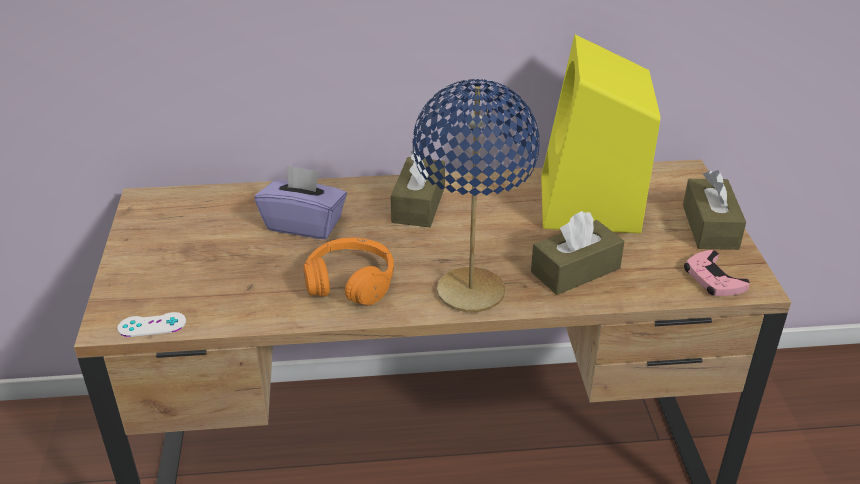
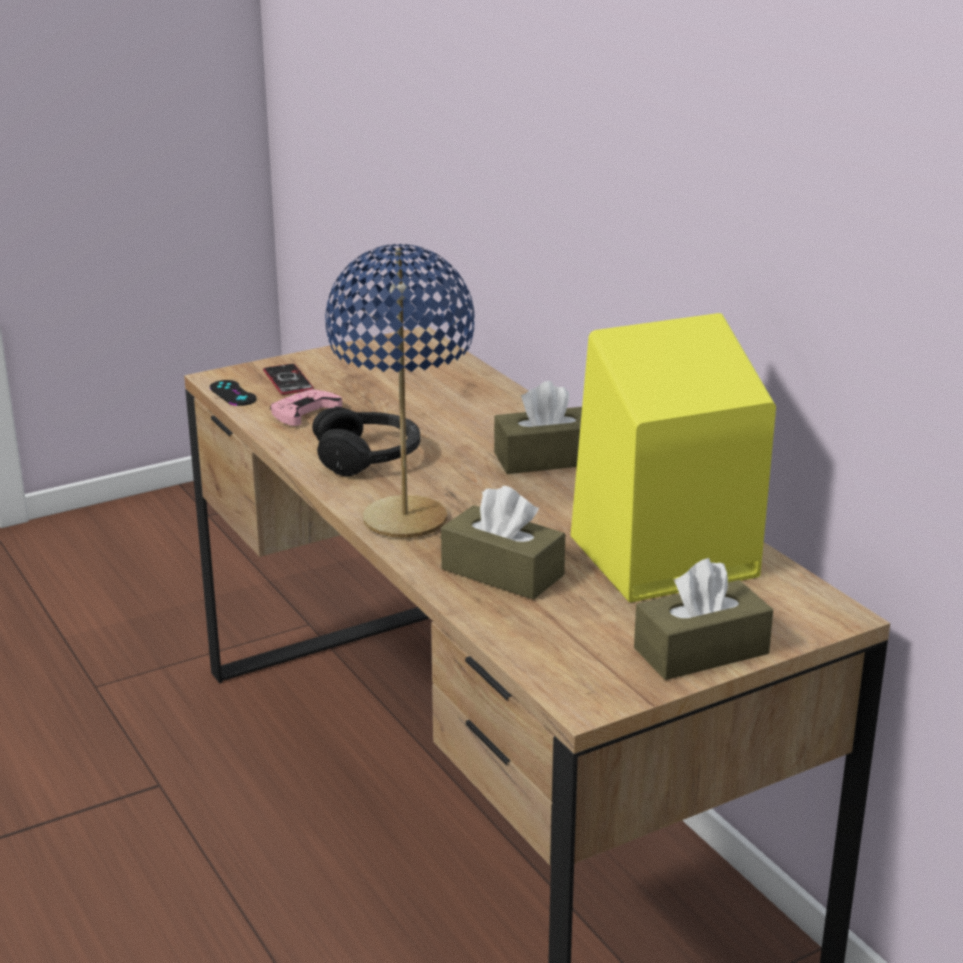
camera: 65 degrees right, 10 degrees down
white game controller [117,312,186,337] -> black game controller [210,380,256,406]
purple tissue box [255,165,347,239] -> none
orange headphones [304,237,394,305] -> black headphones [312,406,420,476]
pink game controller [684,250,750,296] -> pink game controller moved to [270,389,342,426]
none -> phone [263,364,314,395]

